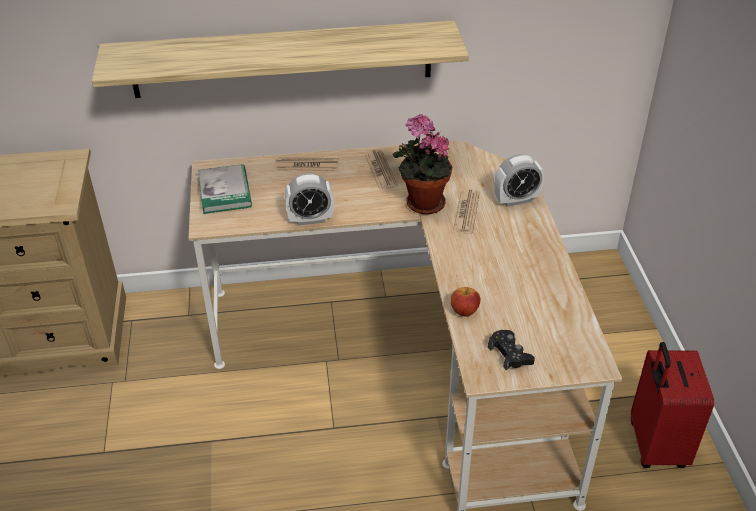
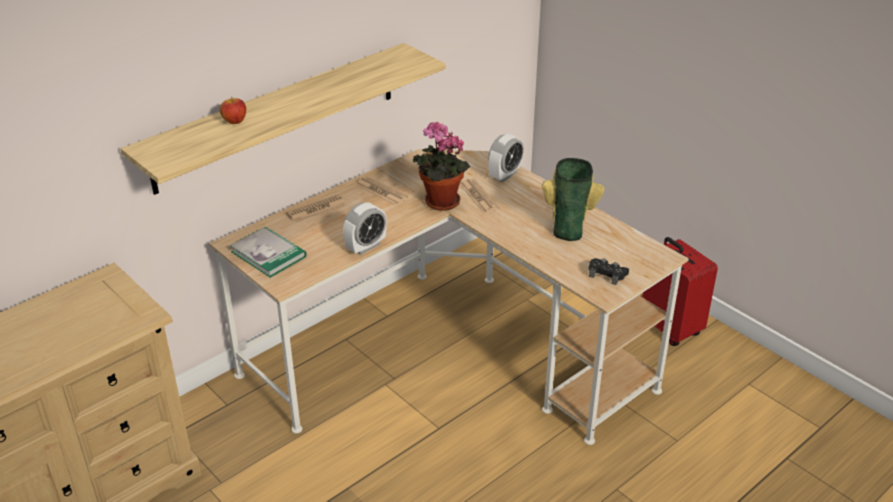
camera: 35 degrees left, 5 degrees down
apple [451,287,480,317] -> apple moved to [220,97,246,124]
none -> vase [542,158,604,241]

